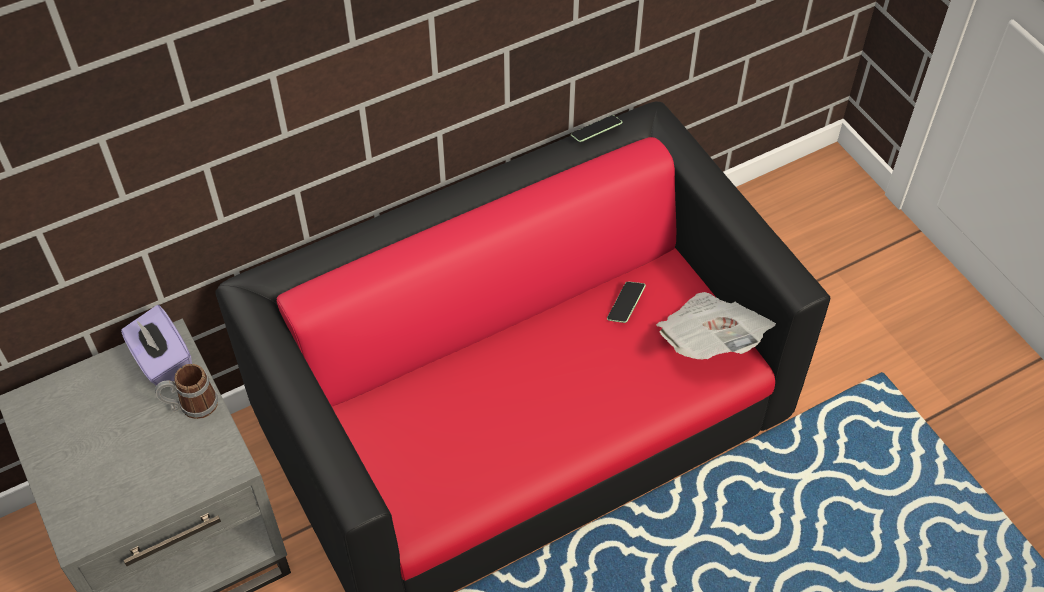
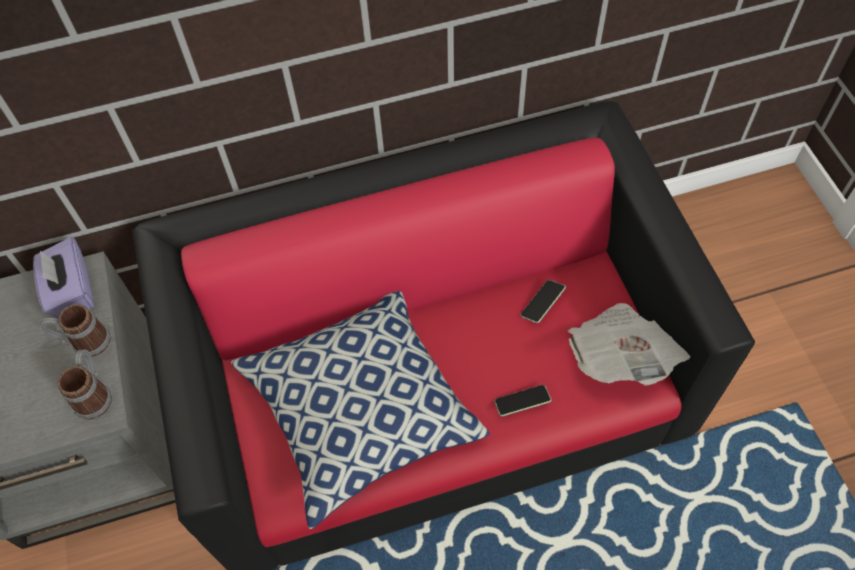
camera: 15 degrees right, 5 degrees up
phone [571,115,623,142] -> phone moved to [494,385,551,416]
none -> mug [58,350,112,420]
none -> pillow [231,291,490,529]

